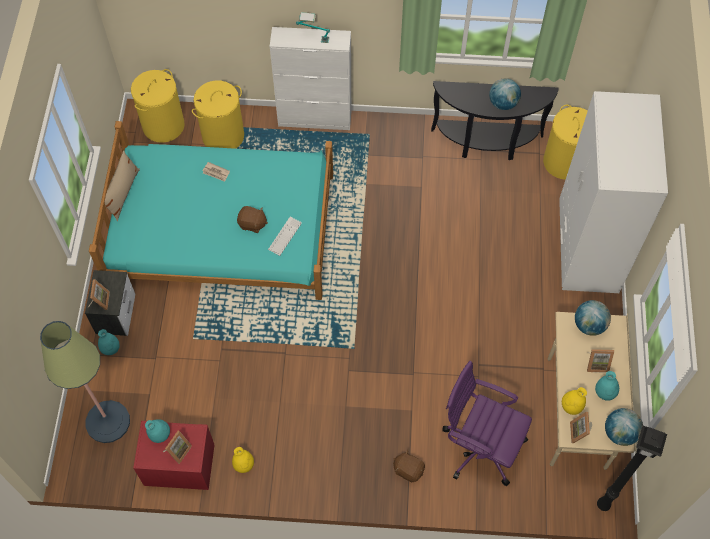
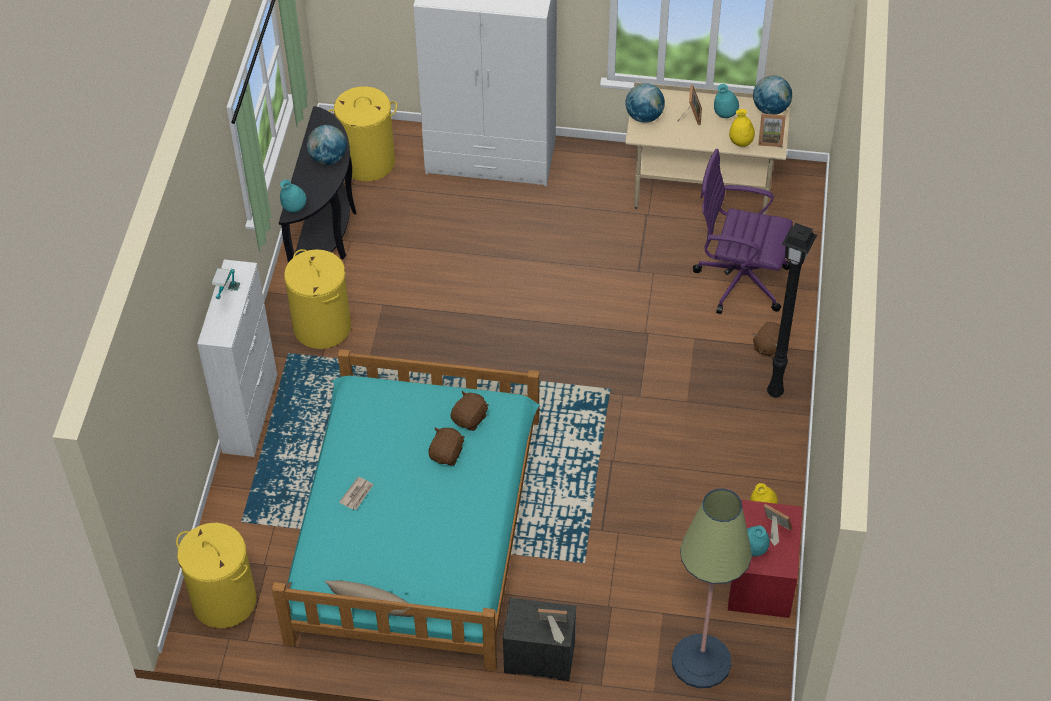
camera: 85 degrees left, 10 degrees down
turquoise vase [98,329,120,355] -> turquoise vase moved to [280,180,307,213]
yellow laundry basket [192,80,244,149] -> yellow laundry basket moved to [284,249,351,349]
keyboard [268,217,302,256] -> brown plush toy [451,391,489,431]
purple office chair [442,361,532,486] -> purple office chair turned 75 degrees clockwise [693,149,793,314]
black floor lamp [597,426,667,511] -> black floor lamp moved to [767,223,817,398]

